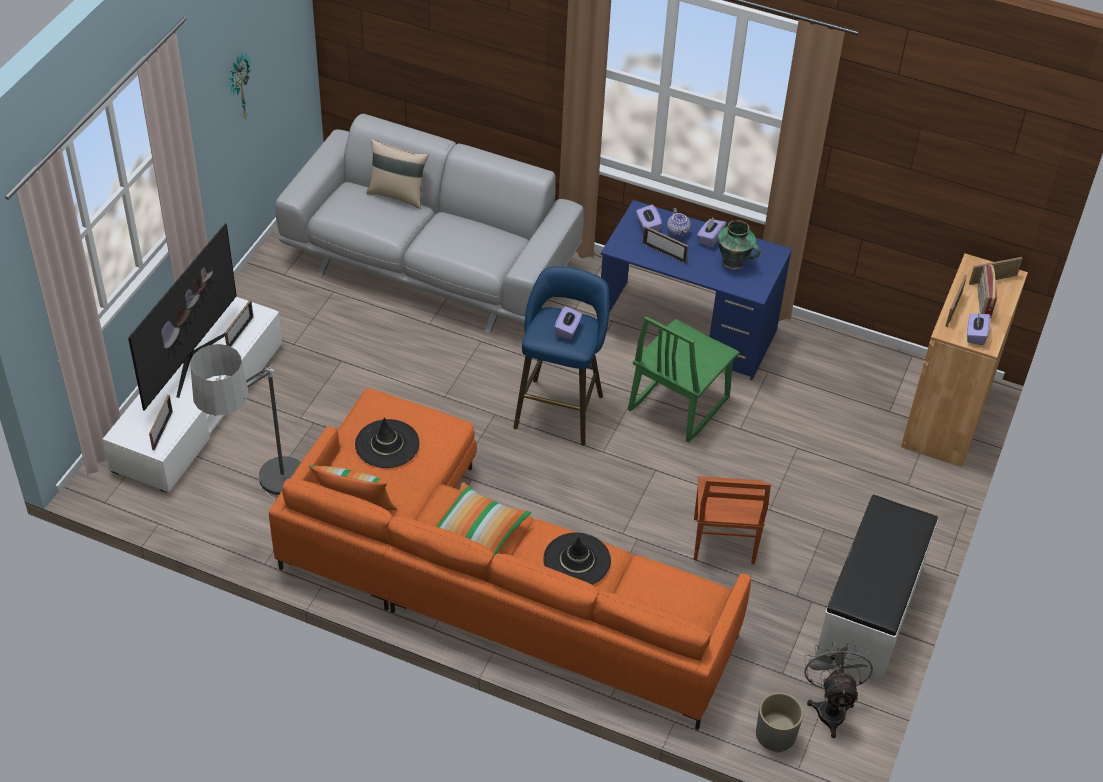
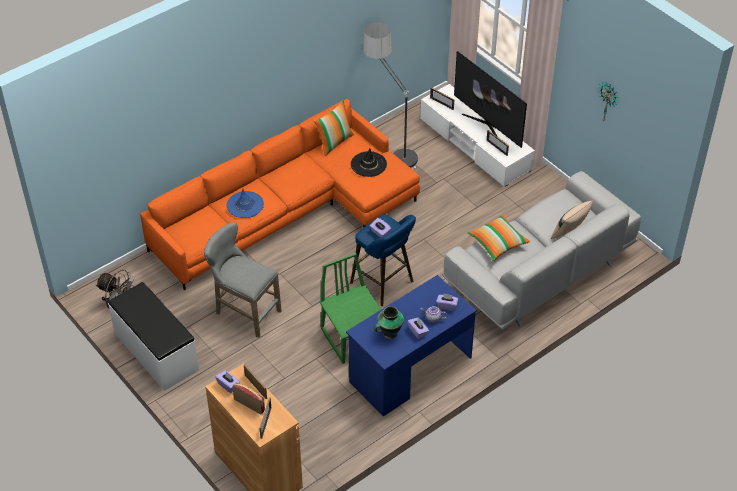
camera: 120 degrees right, 0 degrees up
pillow [434,482,532,556] -> pillow moved to [467,215,530,261]
black hat [543,532,611,585] -> blue hat [227,189,264,218]
picture frame [642,226,689,264] -> none
brown chair [694,476,771,564] -> grey stool [204,222,282,338]
grey planter [756,692,804,753] -> none

